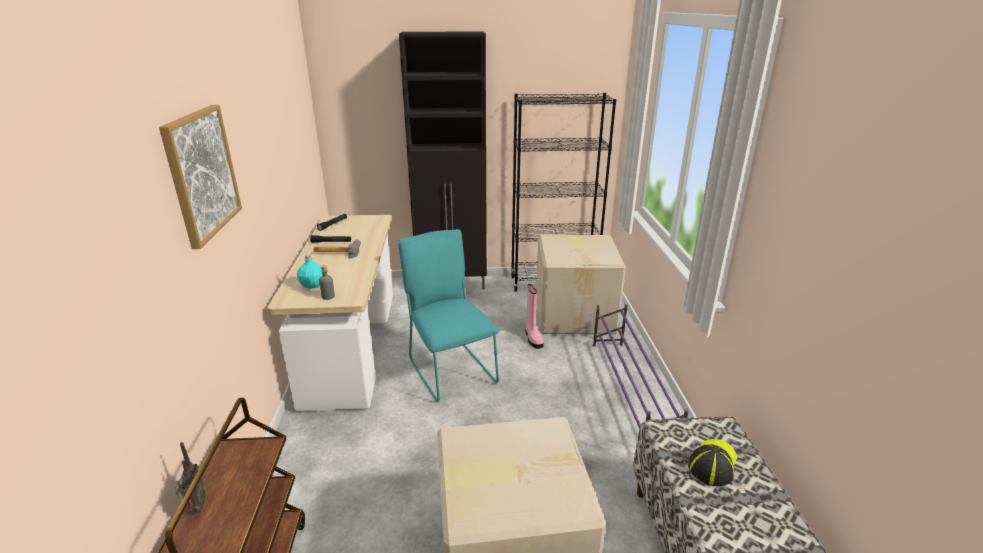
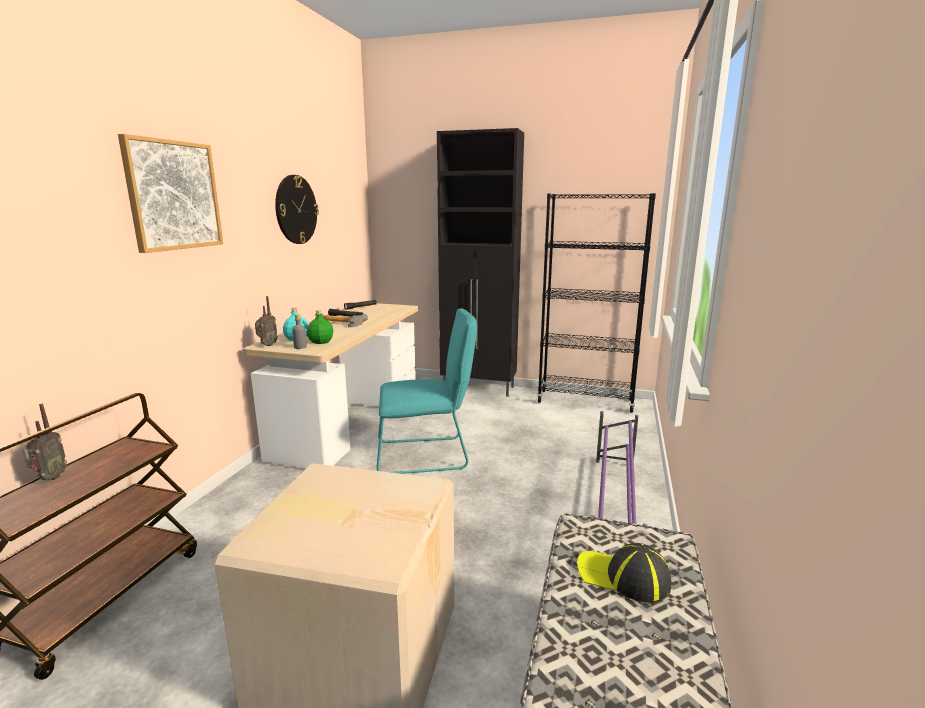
camera: 20 degrees right, 10 degrees down
turquoise chair [398,229,499,402] -> turquoise chair turned 90 degrees clockwise [377,308,477,474]
pink boot [525,284,544,349] -> none
cardboard box [536,235,626,334] -> none
cap [688,439,737,486] -> cap turned 120 degrees counterclockwise [577,543,671,603]
none -> radio [255,296,278,346]
none -> wall clock [275,175,319,244]
none -> green bottle [307,310,333,344]

